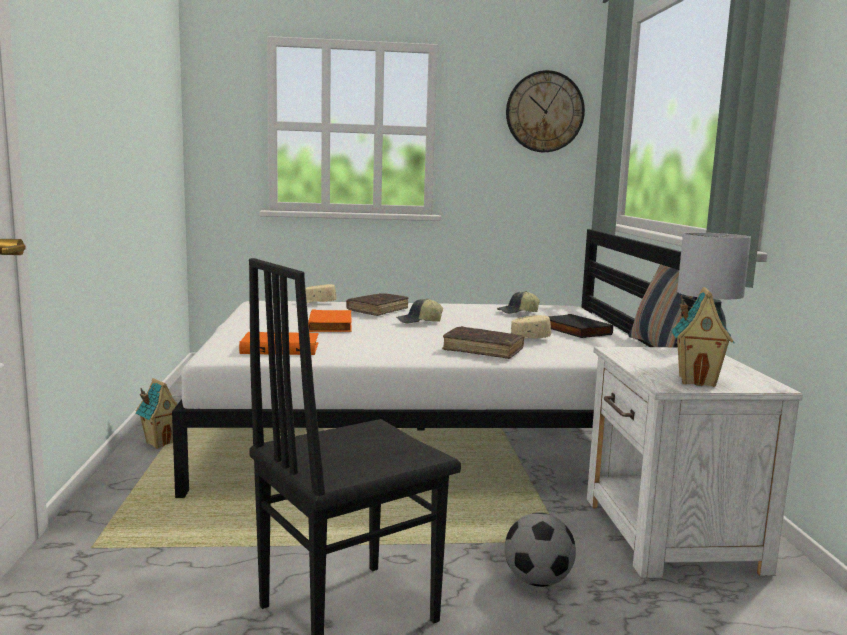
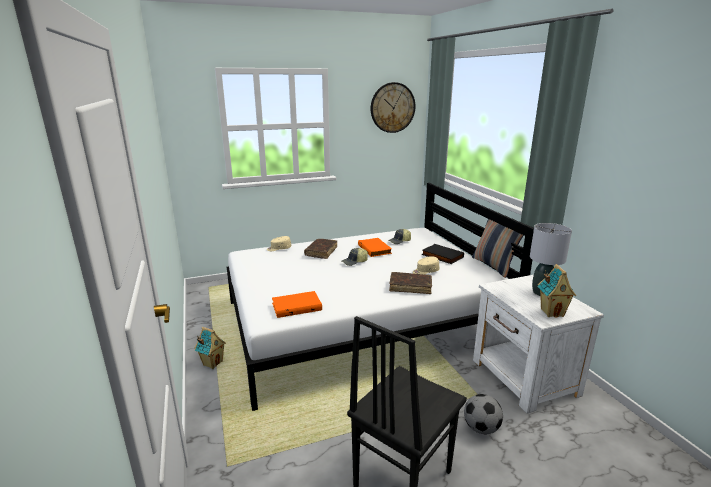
camera: 15 degrees left, 10 degrees up
orange book [308,309,352,332] -> orange book moved to [358,238,392,257]

